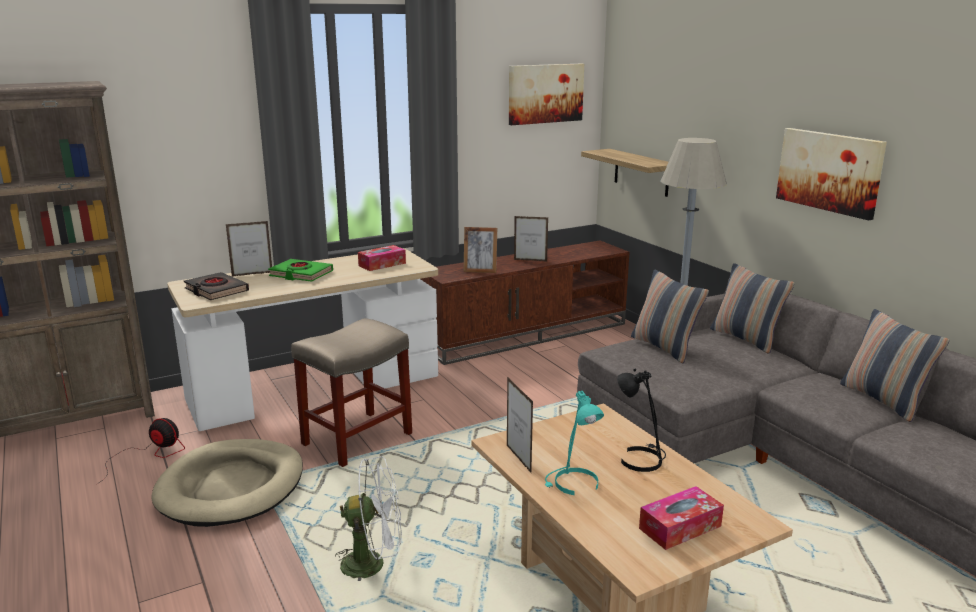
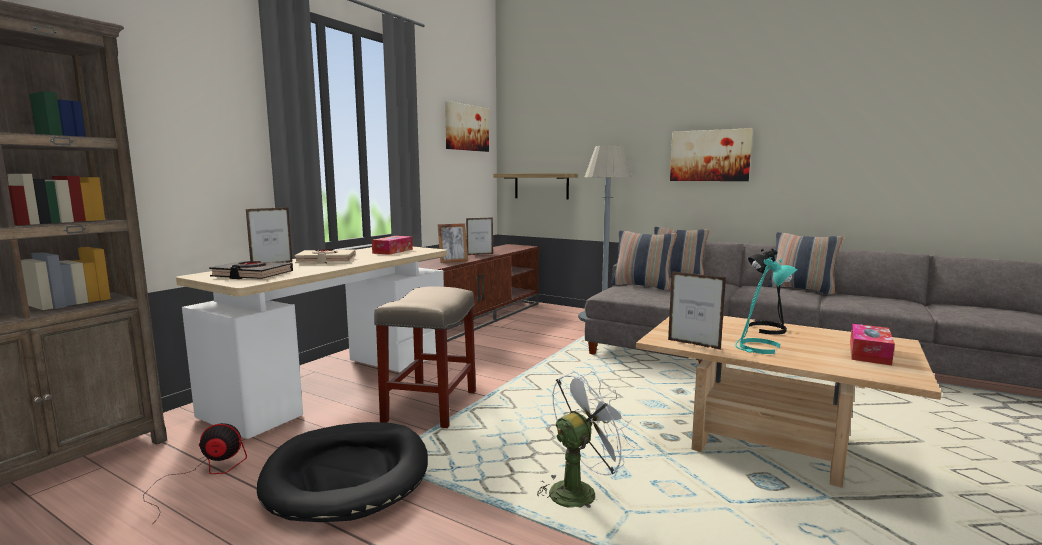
camera: 30 degrees left, 10 degrees down
beige dog bed [151,439,303,527] -> black dog bed [257,422,428,522]
green book [268,259,333,282] -> beige book [294,249,356,264]

